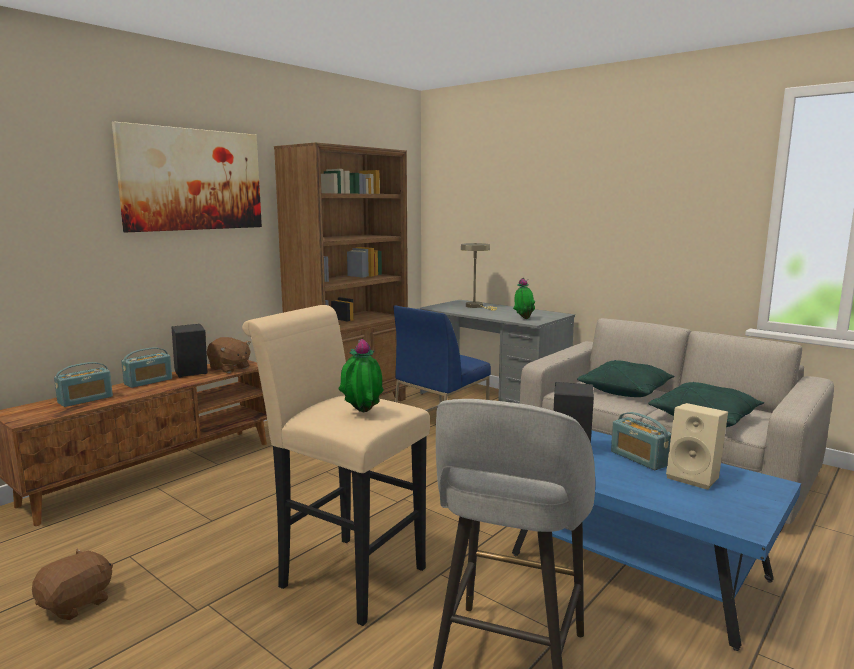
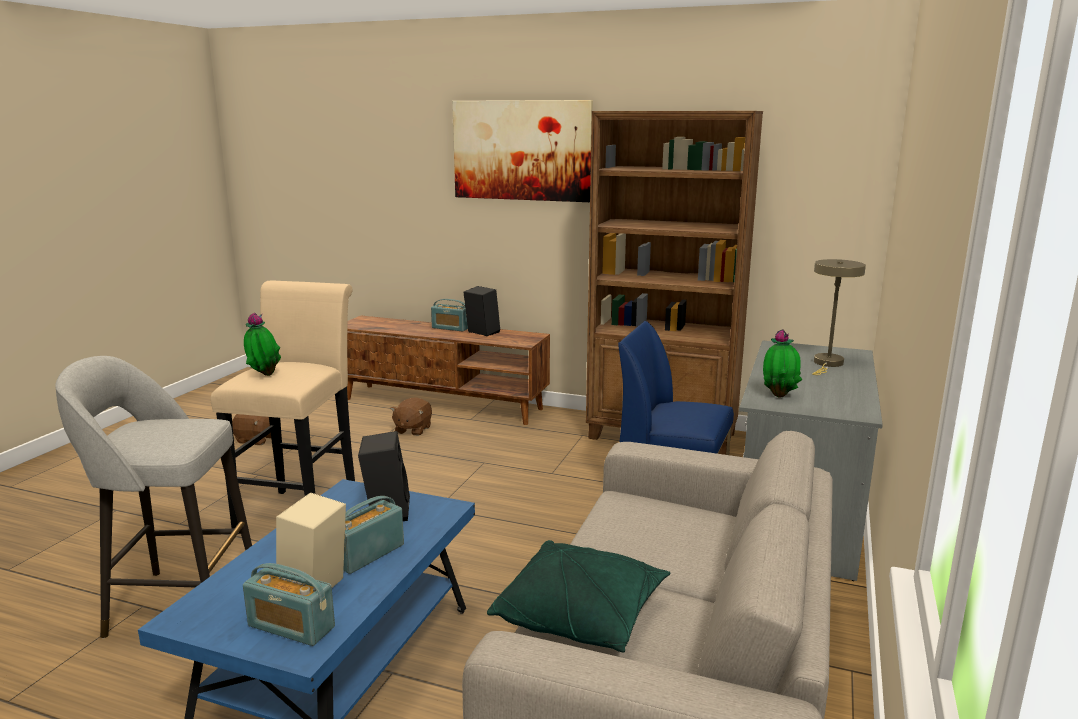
camera: 70 degrees right, 5 degrees up
radio [54,362,113,407] -> radio moved to [243,563,335,646]
brown plush toy [207,337,251,373] -> brown plush toy moved to [390,397,432,436]
green pillow [577,360,675,397] -> none

